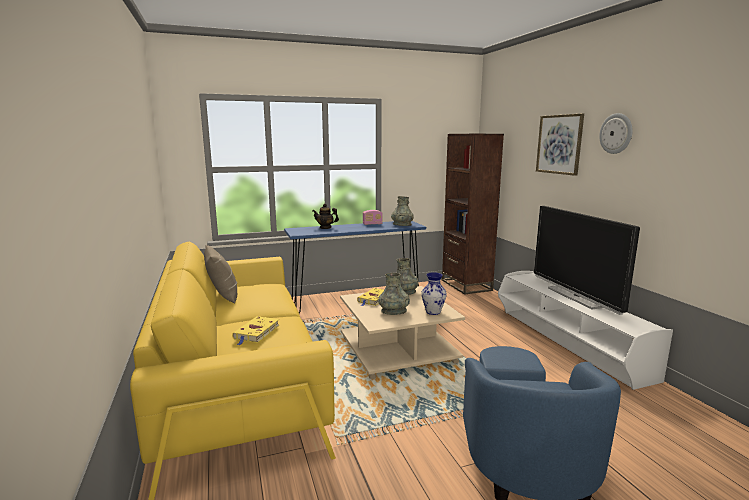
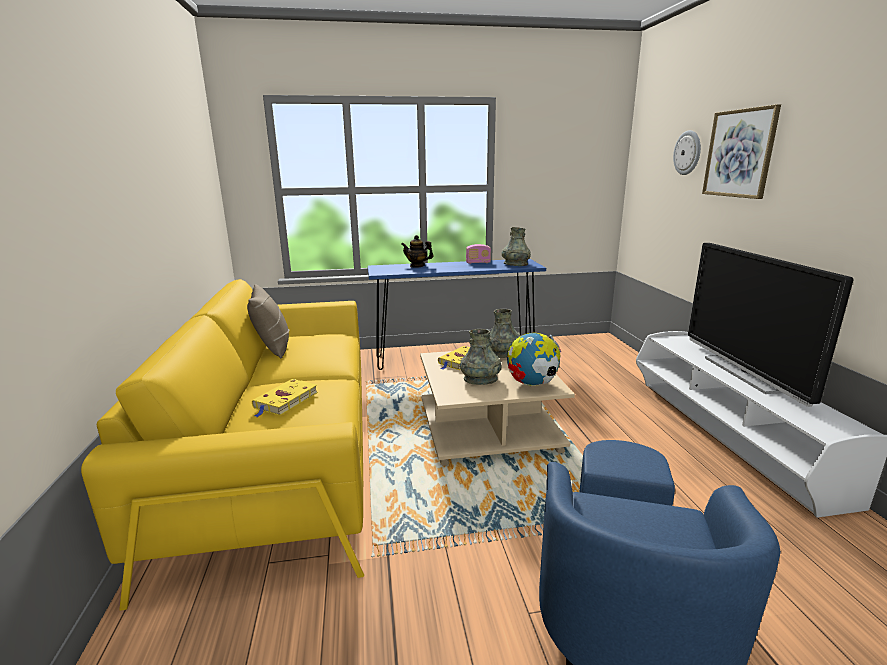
camera: 10 degrees right, 5 degrees up
vase [421,272,447,315] -> globe [507,333,561,386]
brown bookcase [442,134,504,295] -> none
wall clock [599,113,633,154] -> wall clock moved to [673,130,701,175]

